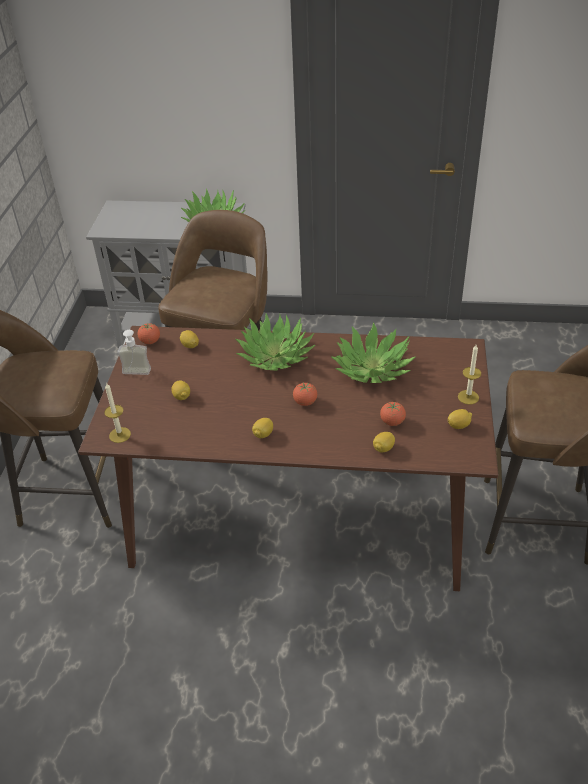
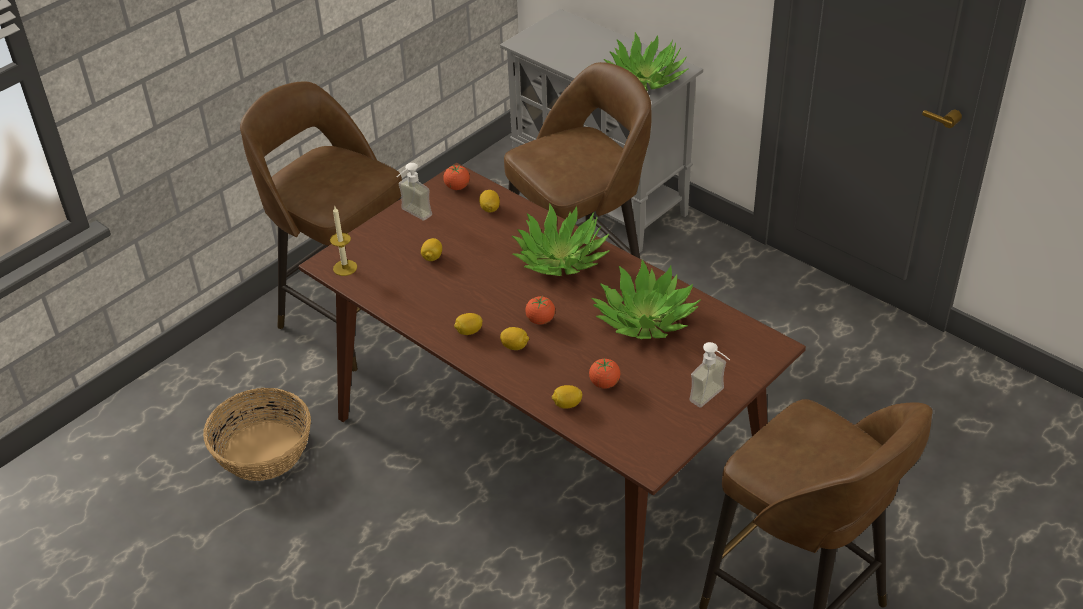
camera: 35 degrees right, 0 degrees up
lemon [448,409,472,429] -> lemon moved to [500,327,529,350]
candle [458,345,481,405] -> soap dispenser [689,342,730,407]
none -> basket [203,388,311,481]

